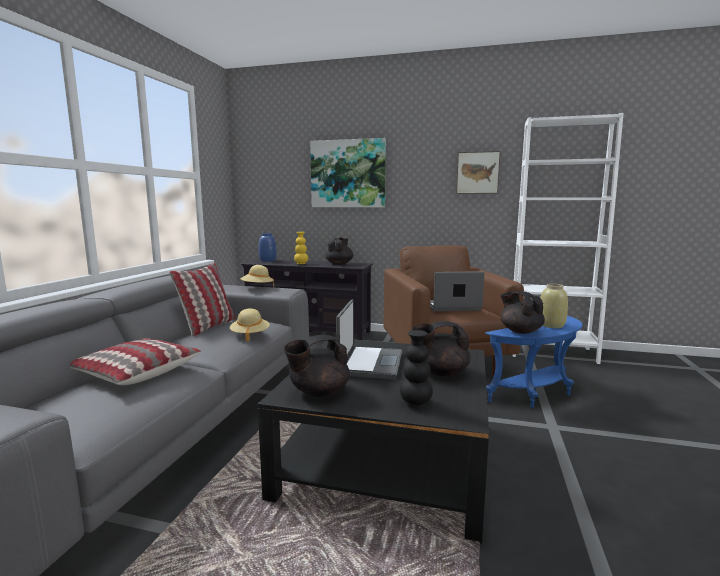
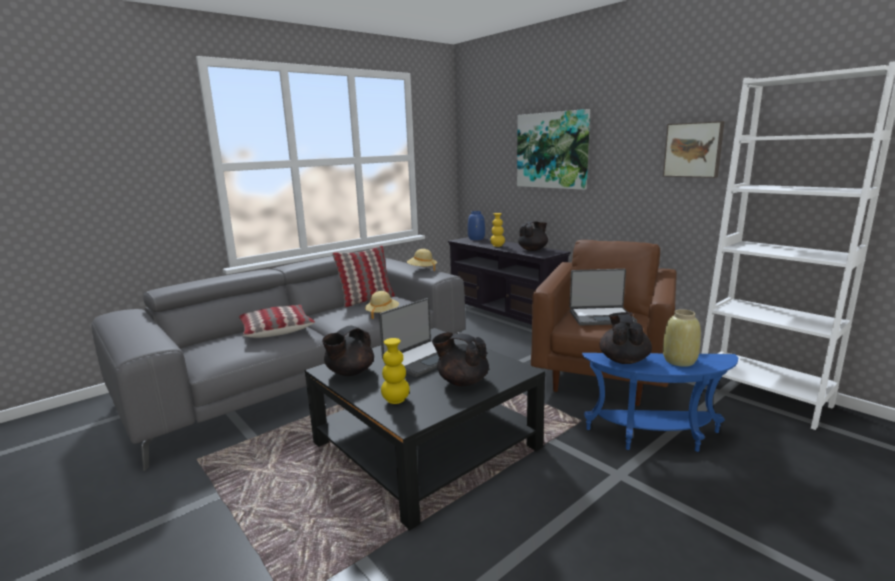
camera: 35 degrees right, 5 degrees up
black teapot [284,335,350,397] -> black teapot turned 60 degrees counterclockwise [322,326,374,376]
black vase [400,330,433,407] -> yellow vase [381,338,410,404]
laptop [430,271,484,311] -> laptop turned 150 degrees clockwise [570,269,637,325]

